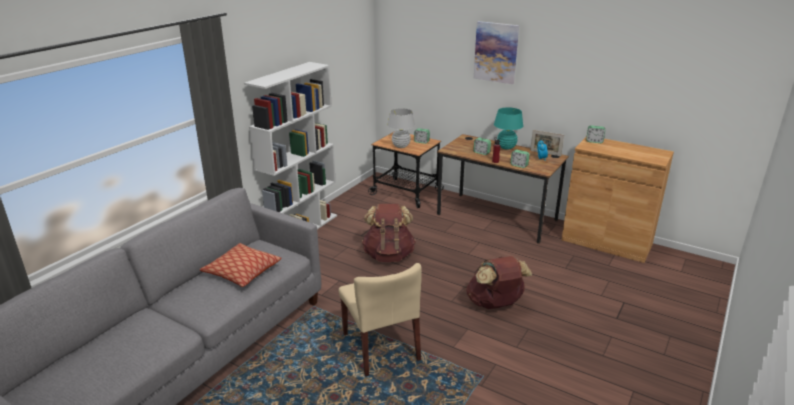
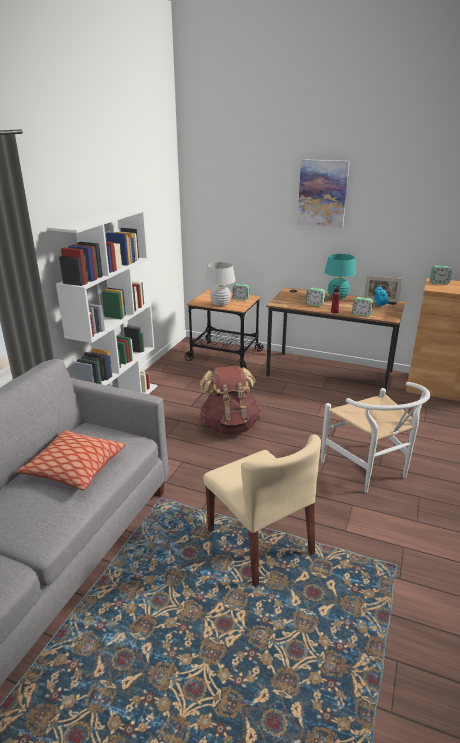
camera: 10 degrees left, 0 degrees up
brown backpack [466,256,532,309] -> white chair [321,382,430,493]

